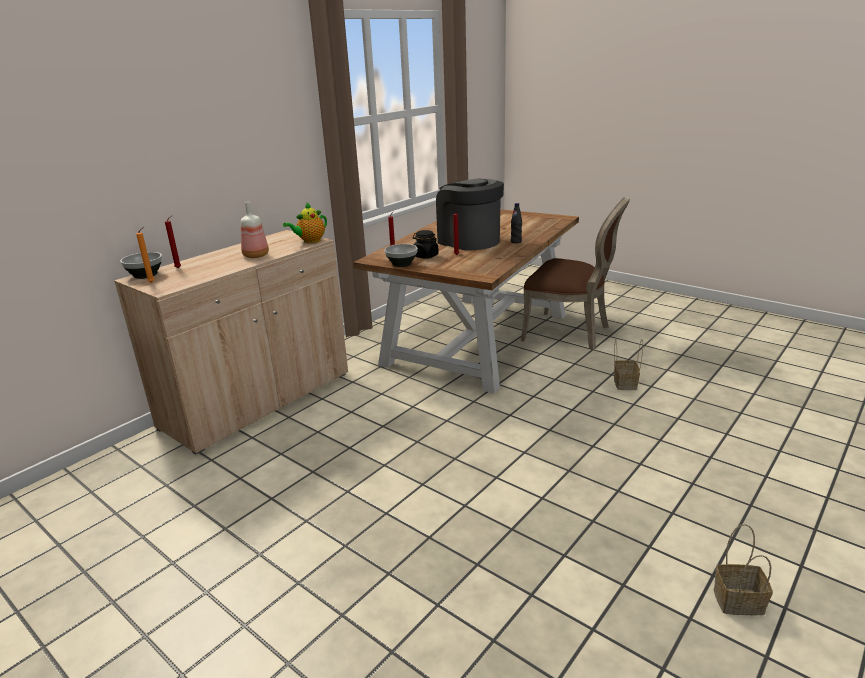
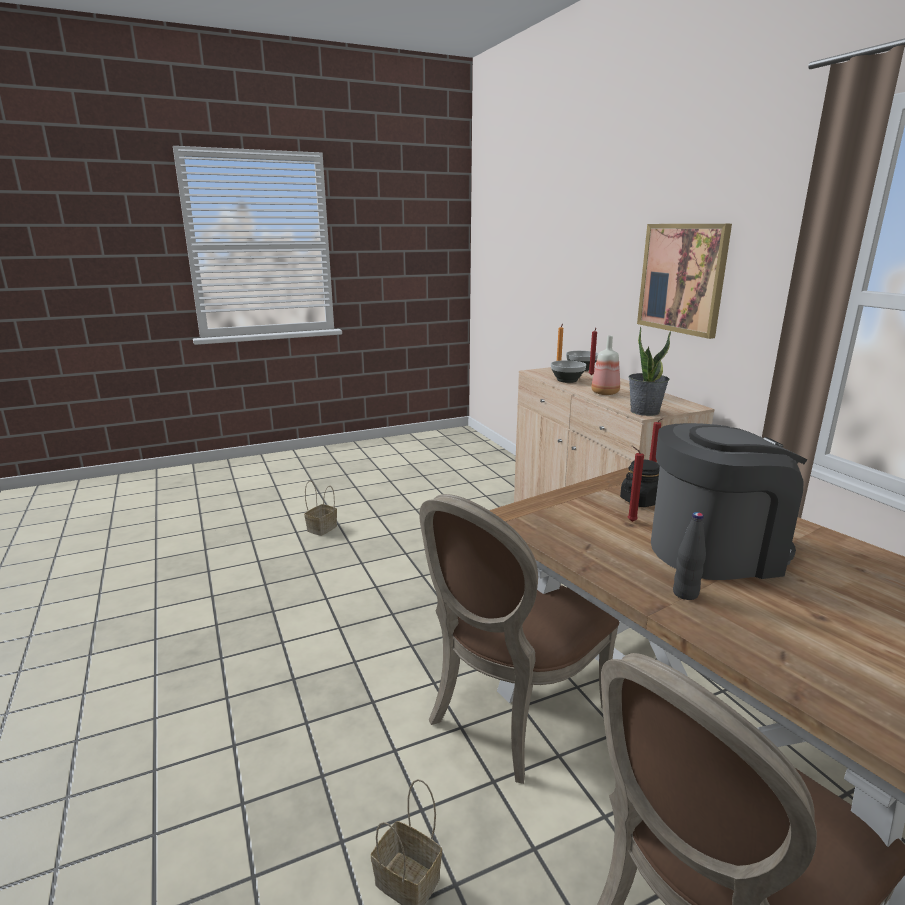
camera: 115 degrees right, 5 degrees down
teapot [283,202,327,243] -> potted plant [629,327,671,416]
bowl [384,244,418,267] -> bowl moved to [551,360,586,383]
basket [714,524,773,615] -> basket moved to [304,481,337,536]
none -> brown chair [419,494,619,784]
none -> picture [637,224,732,339]

